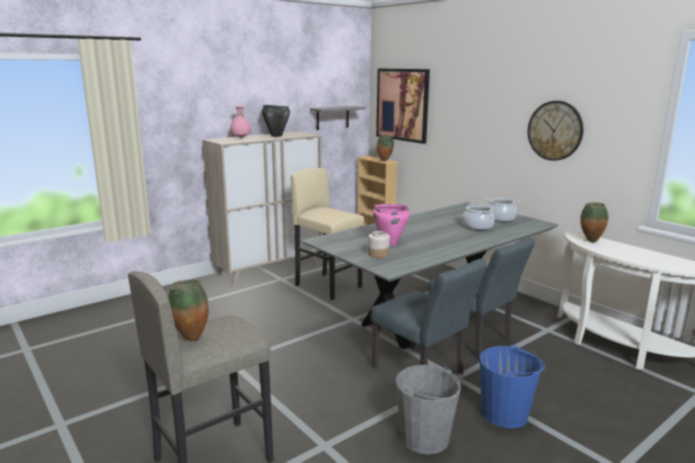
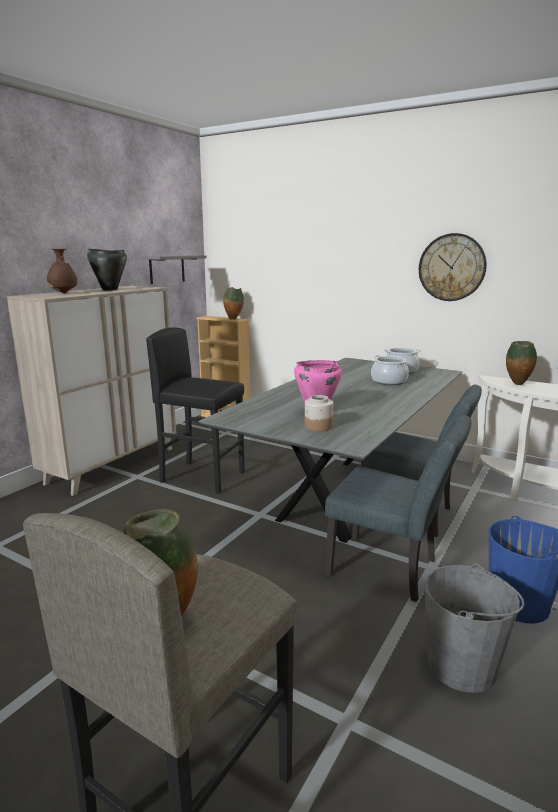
camera: 20 degrees left, 0 degrees up
pink vase [230,106,251,138] -> brown vase [47,249,77,293]
beige stool [291,168,364,300] -> black stool [146,327,245,494]
picture [376,68,430,144] -> none

